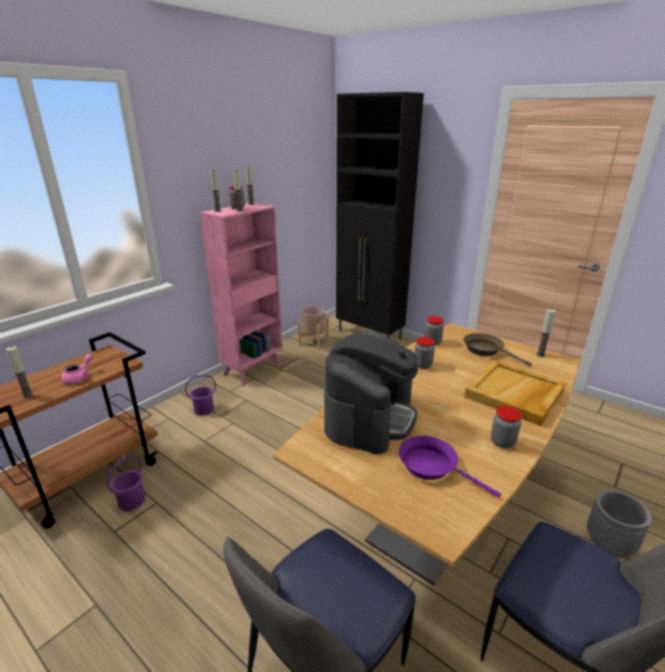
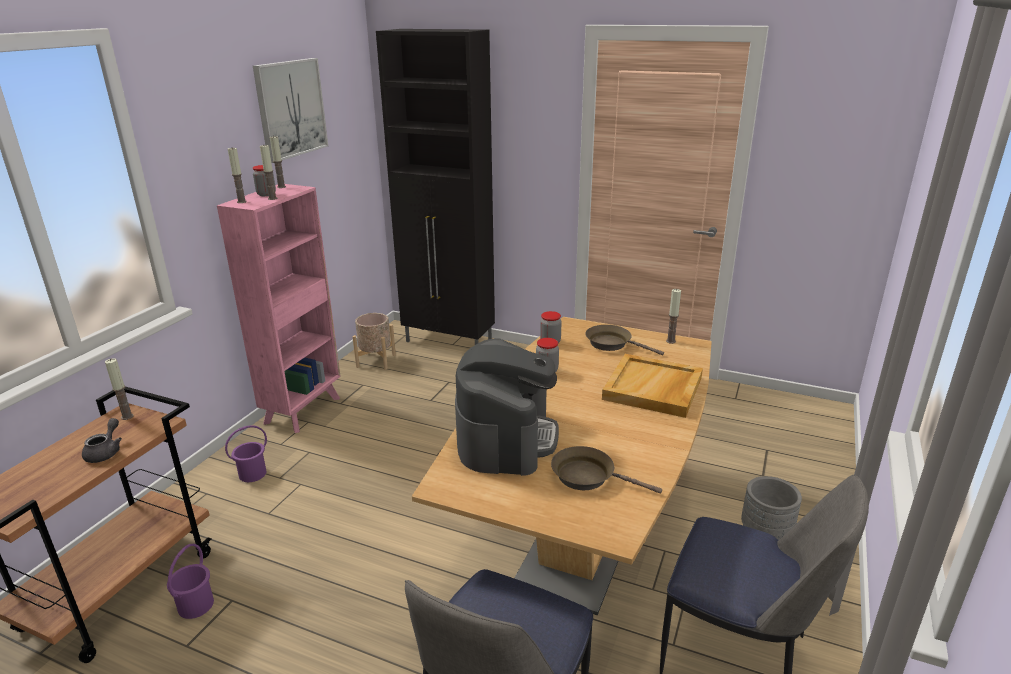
camera: 15 degrees left, 0 degrees up
candle [6,346,34,399] -> candle moved to [105,358,134,420]
pink teapot [61,354,93,385] -> grey teapot [82,418,122,463]
purple frying pan [399,436,501,497] -> brown frying pan [551,446,662,493]
jar [491,406,522,448] -> none
none -> picture [253,58,328,163]

